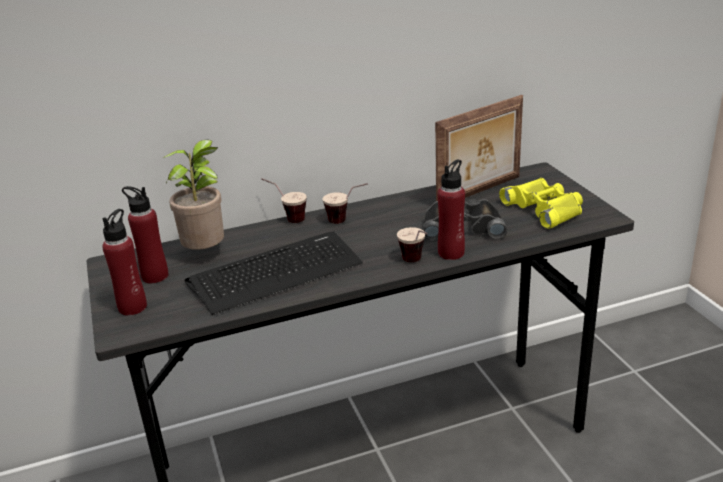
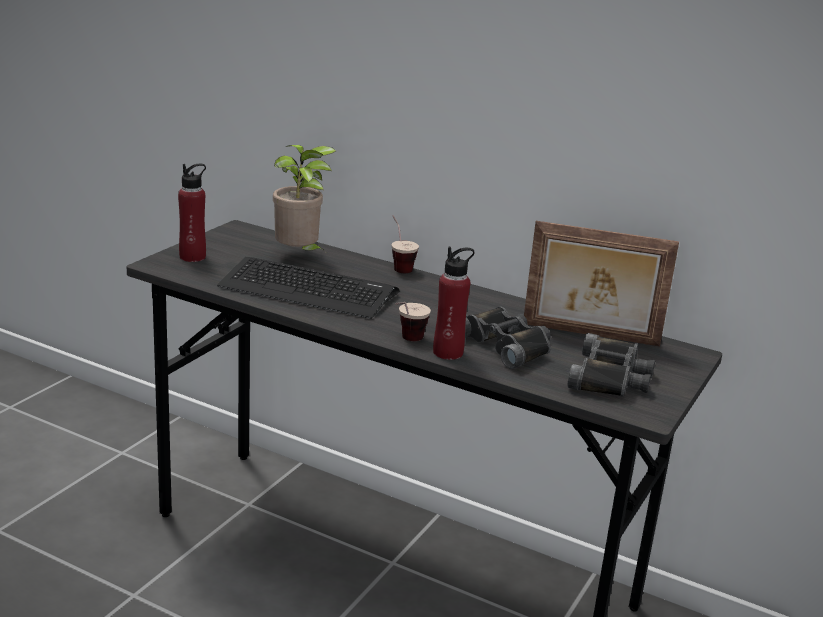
camera: 45 degrees right, 5 degrees down
red bottle [122,186,169,283] -> none
cup [322,183,368,224] -> none
yellow binoculars [499,178,583,229] -> black binoculars [568,333,655,397]

